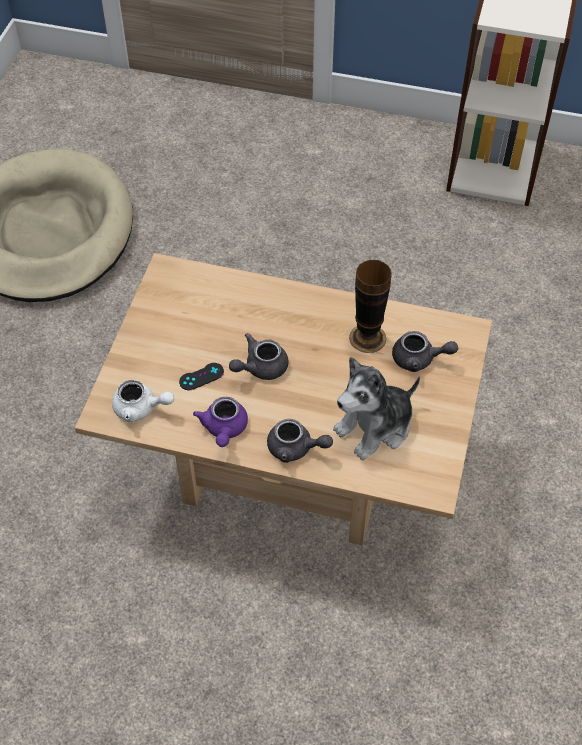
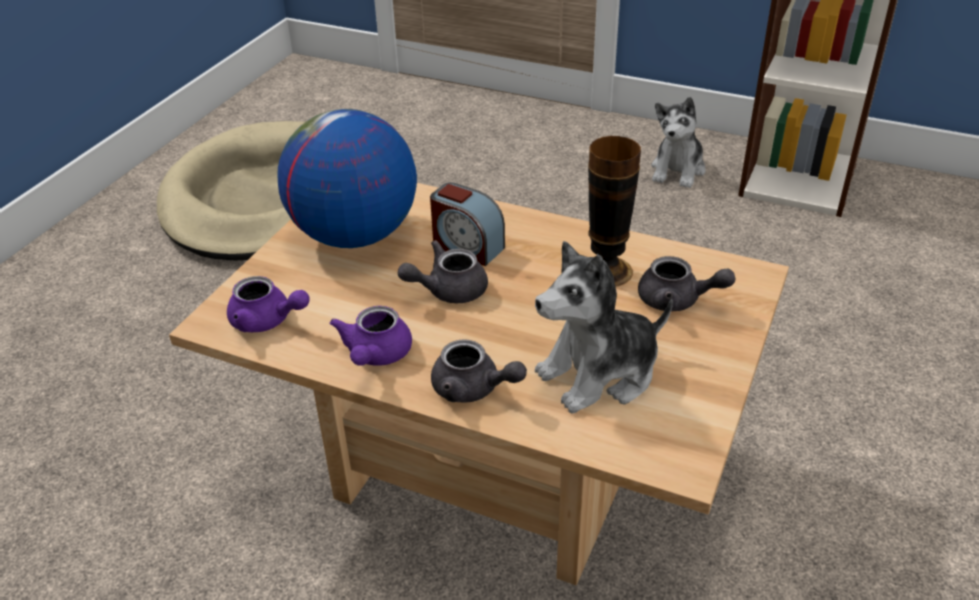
camera: 10 degrees right, 15 degrees down
white teapot [112,380,174,422] -> purple teapot [227,276,310,332]
black game controller [179,363,224,390] -> none
none -> globe [277,109,417,248]
none -> alarm clock [430,182,505,266]
none -> plush toy [651,97,706,188]

